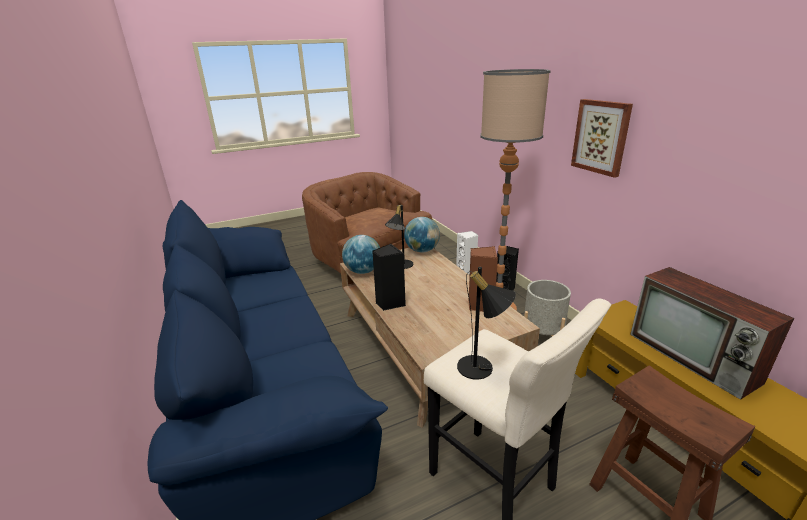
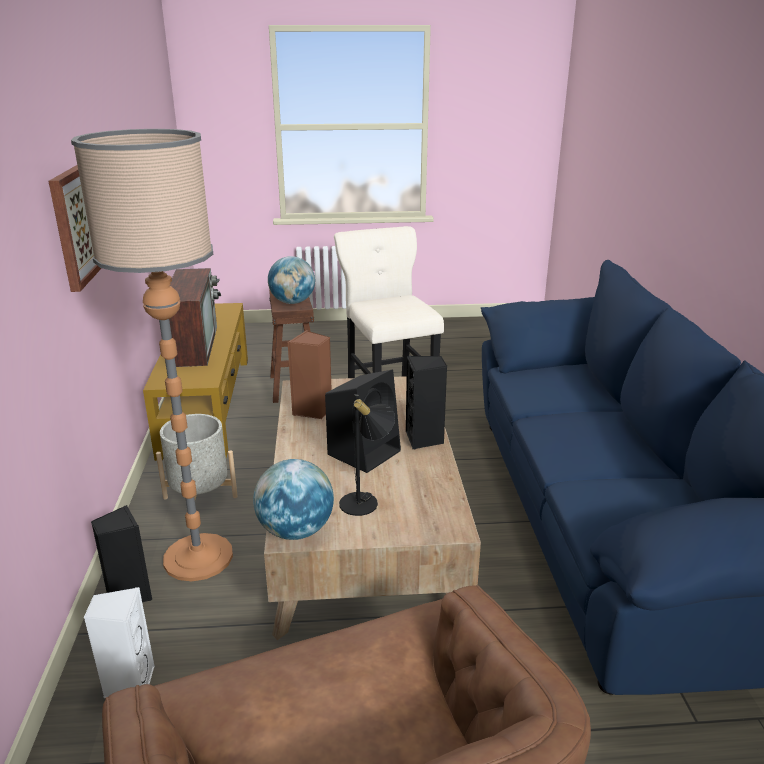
camera: 160 degrees left, 0 degrees up
globe [342,235,380,274] -> globe moved to [268,256,315,304]
black table lamp [457,267,516,380] -> none
none -> black speaker [325,370,401,473]

